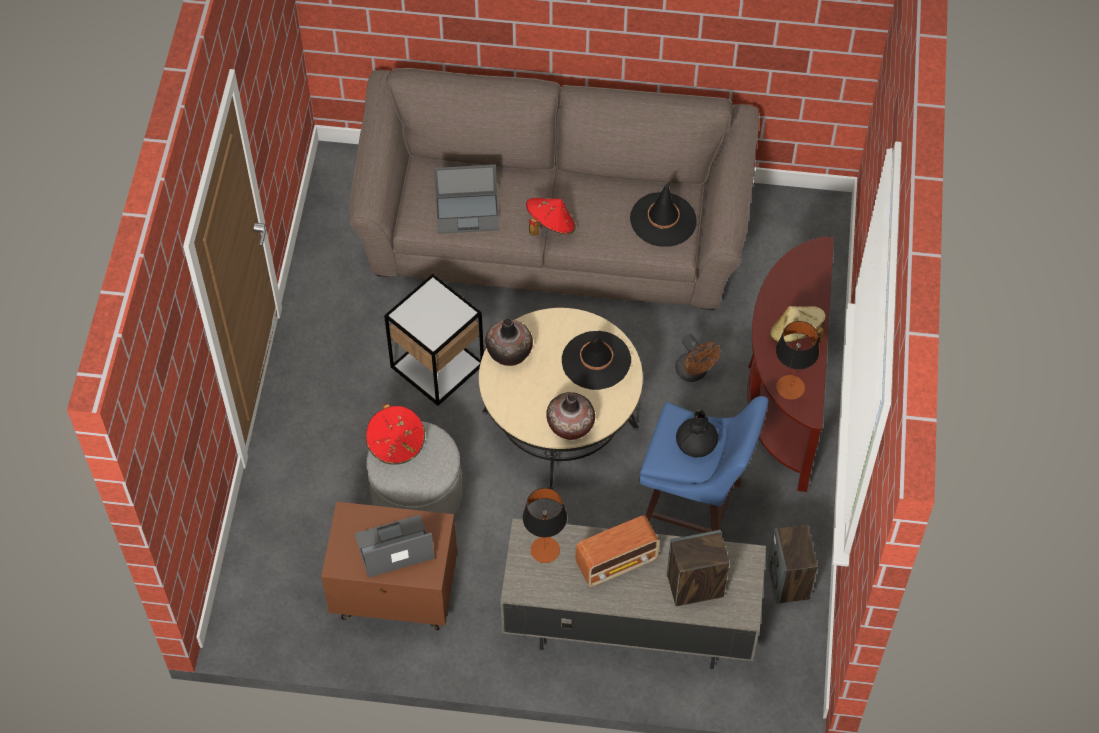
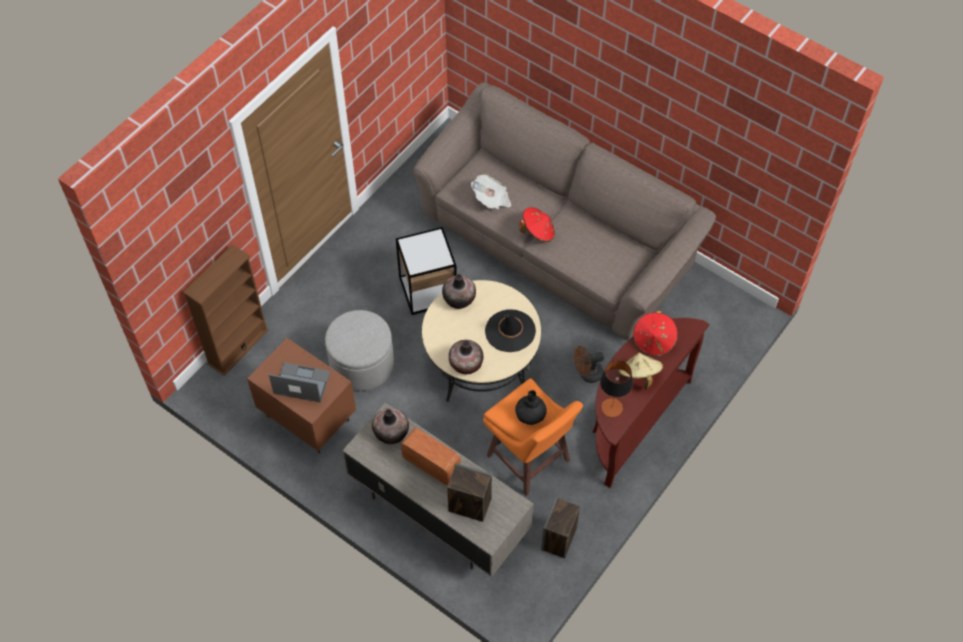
camera: 30 degrees right, 0 degrees up
red hat [366,404,425,465] -> red hat moved to [633,310,678,356]
laptop [434,165,500,234] -> newspaper [471,174,512,209]
table lamp [523,488,567,563] -> vase [372,408,409,444]
radio [575,515,659,587] -> radio turned 150 degrees counterclockwise [401,428,461,485]
black hat [630,181,697,247] -> none
blue stool [639,396,768,533] -> orange stool [483,378,583,496]
brown fan [675,334,721,382] -> brown fan turned 75 degrees clockwise [574,346,604,383]
none -> brown bookcase [183,244,269,376]

